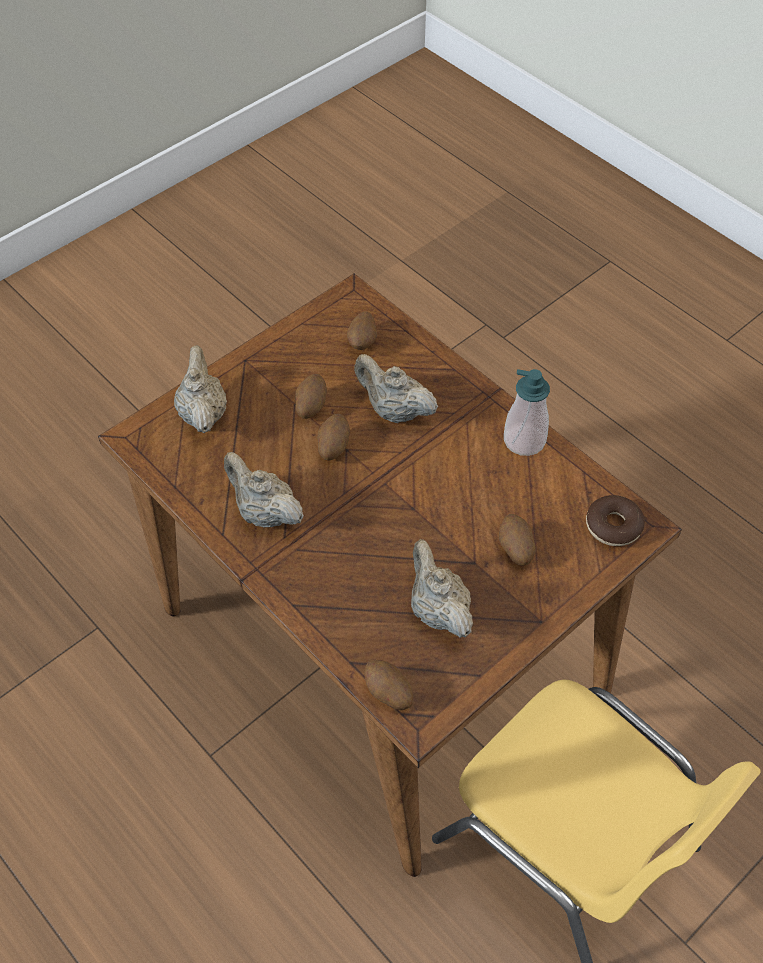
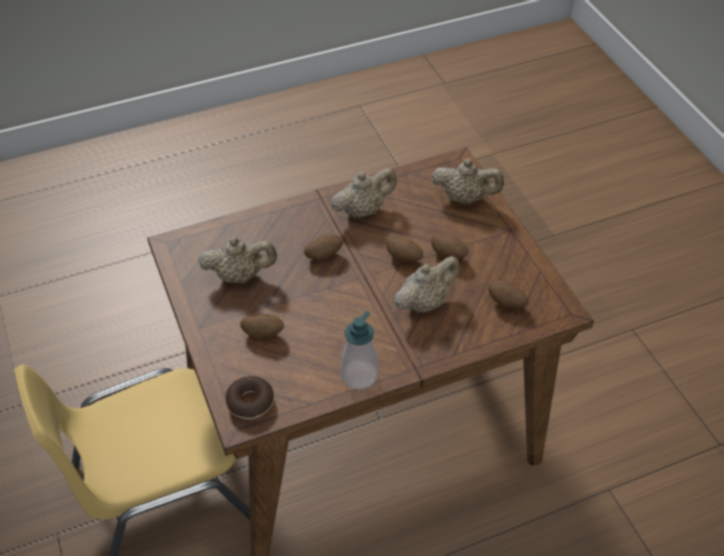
camera: 110 degrees right, 5 degrees down
potato [365,660,413,710] -> potato moved to [304,234,343,260]

